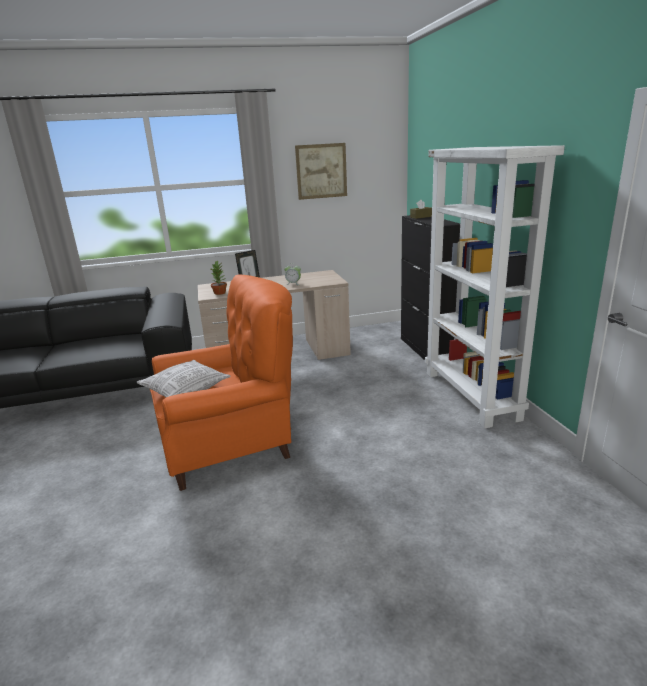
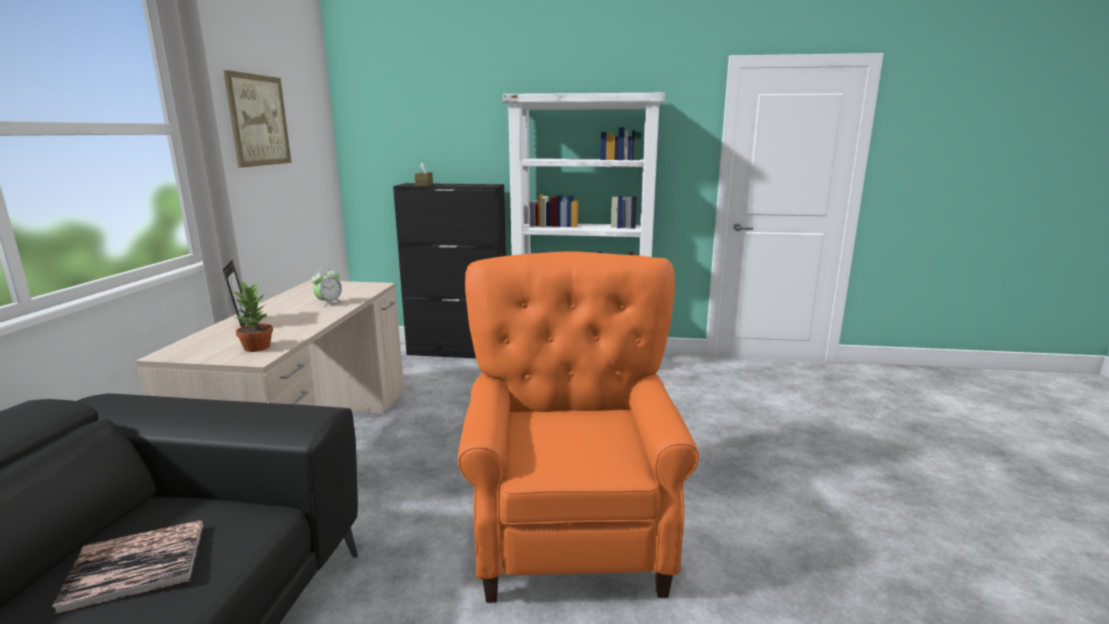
camera: 70 degrees left, 5 degrees down
pillow [137,360,231,398] -> none
none -> book [52,520,203,614]

